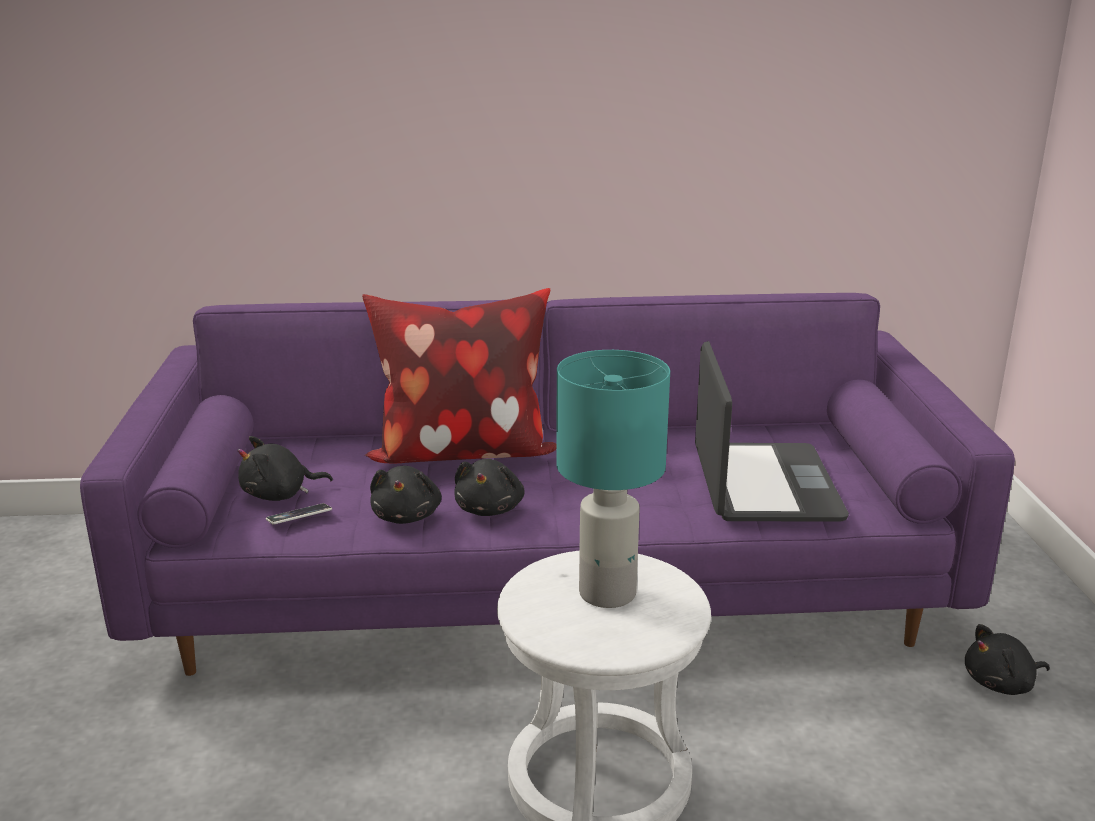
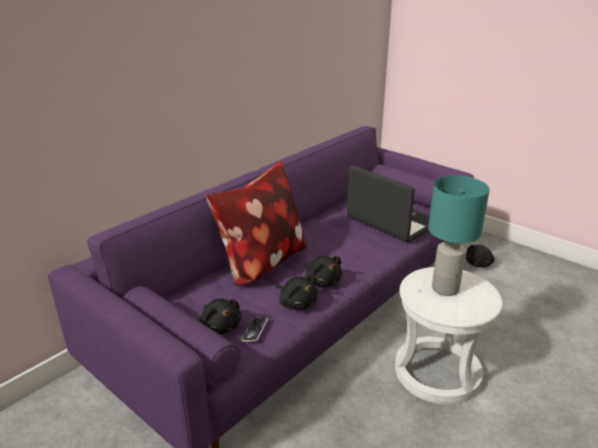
camera: 45 degrees left, 5 degrees up
black plush toy [238,436,333,501] -> black plush toy turned 60 degrees counterclockwise [199,298,241,334]

